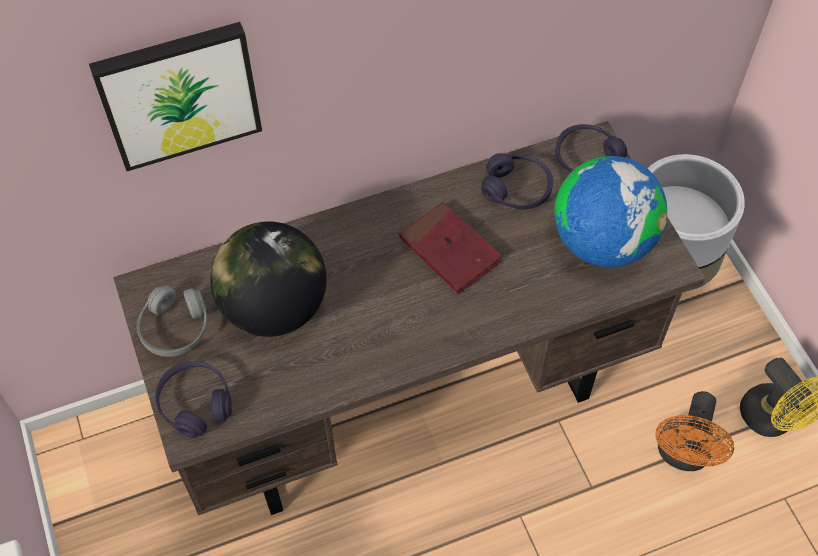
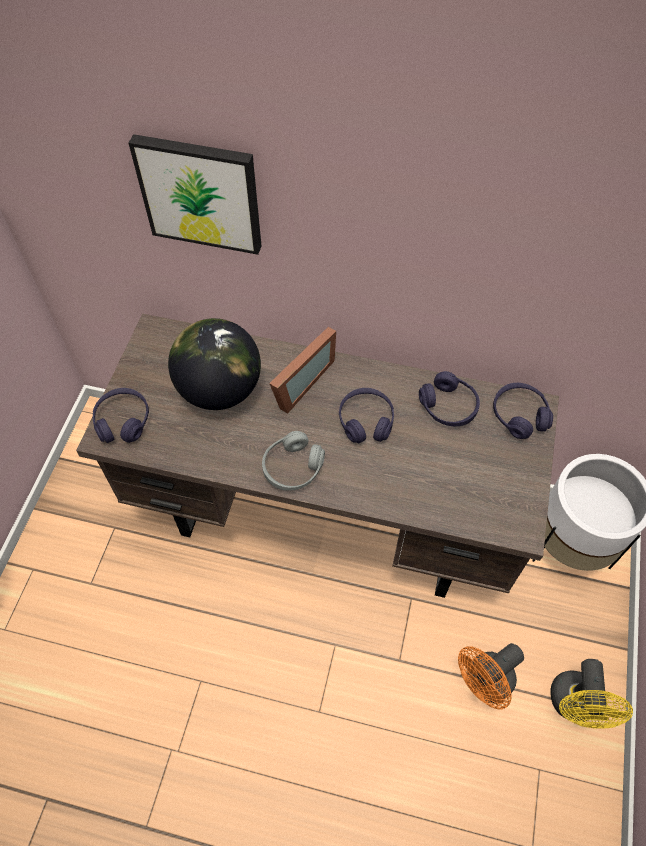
camera: 35 degrees right, 0 degrees up
grey headphones [137,286,207,357] -> grey headphones moved to [262,431,325,491]
red book [399,202,502,294] -> purple headphones [339,388,394,443]
globe [554,156,667,267] -> none
none -> picture frame [269,327,336,414]

